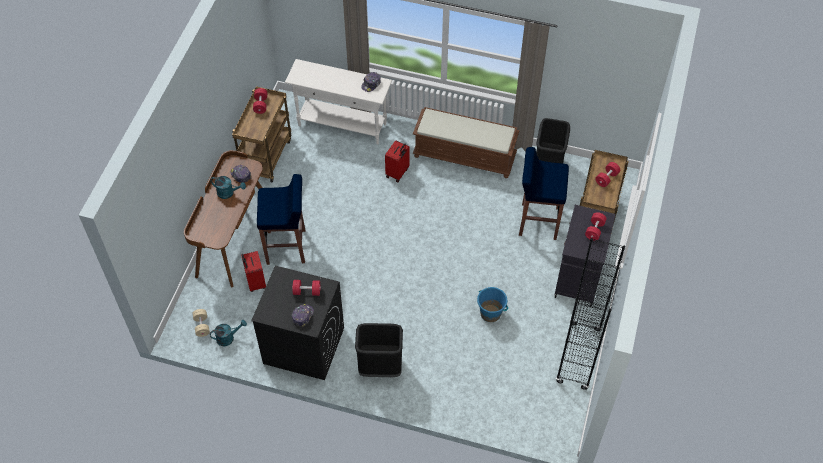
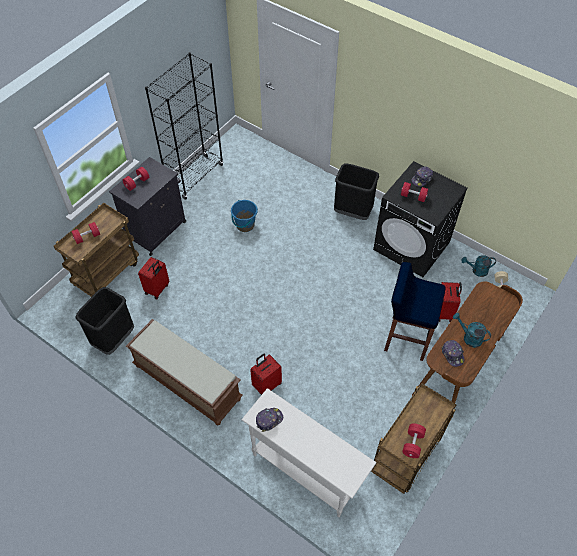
camera: 160 degrees left, 0 degrees up
blue stool [519,147,569,240] -> red suitcase [138,257,169,299]

